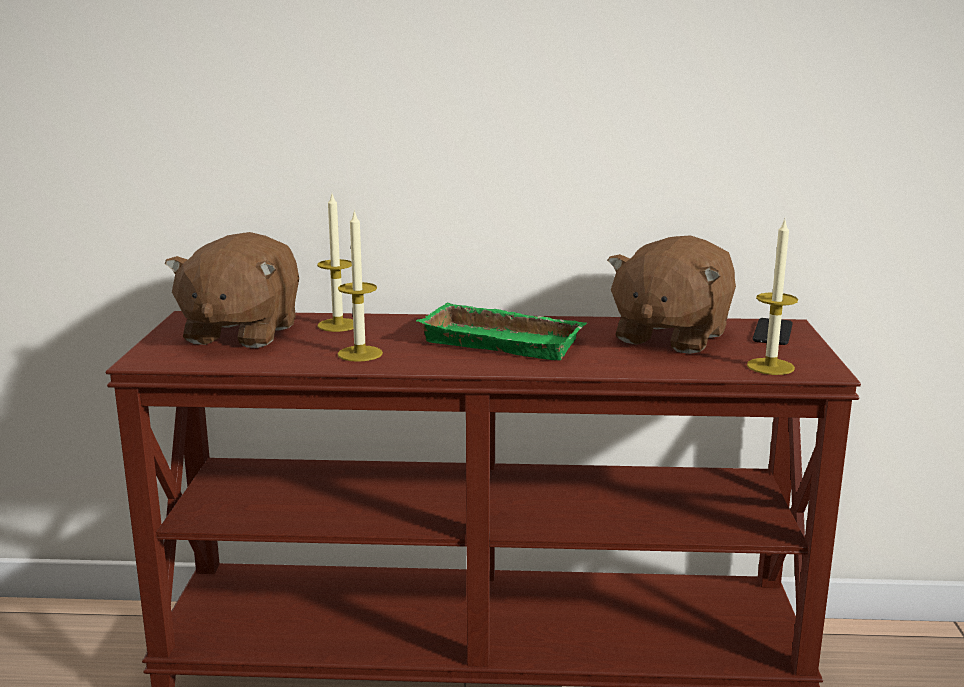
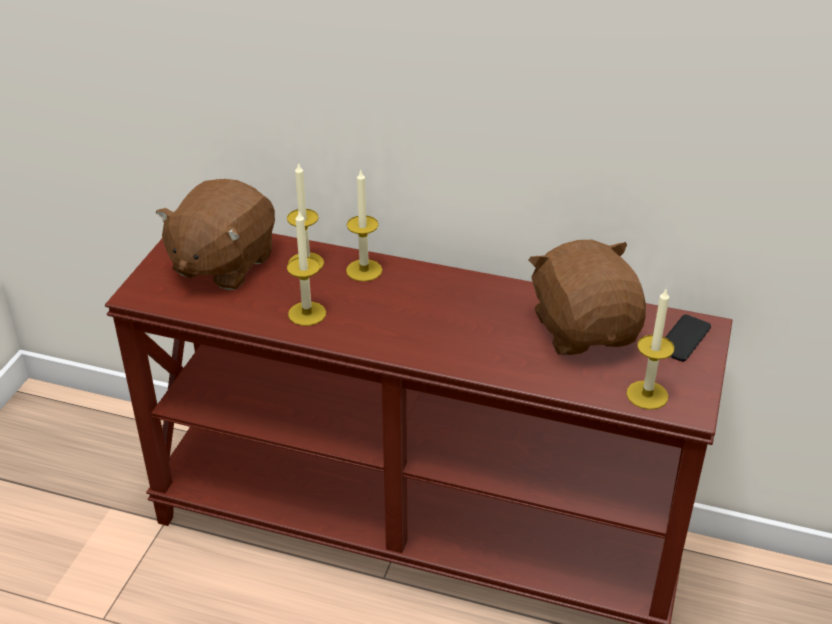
camera: 15 degrees right, 20 degrees up
green tray [416,302,587,361] -> none
brown plush toy [607,235,736,354] -> brown plush toy turned 120 degrees clockwise [529,240,646,355]
none -> candle [346,169,382,282]

